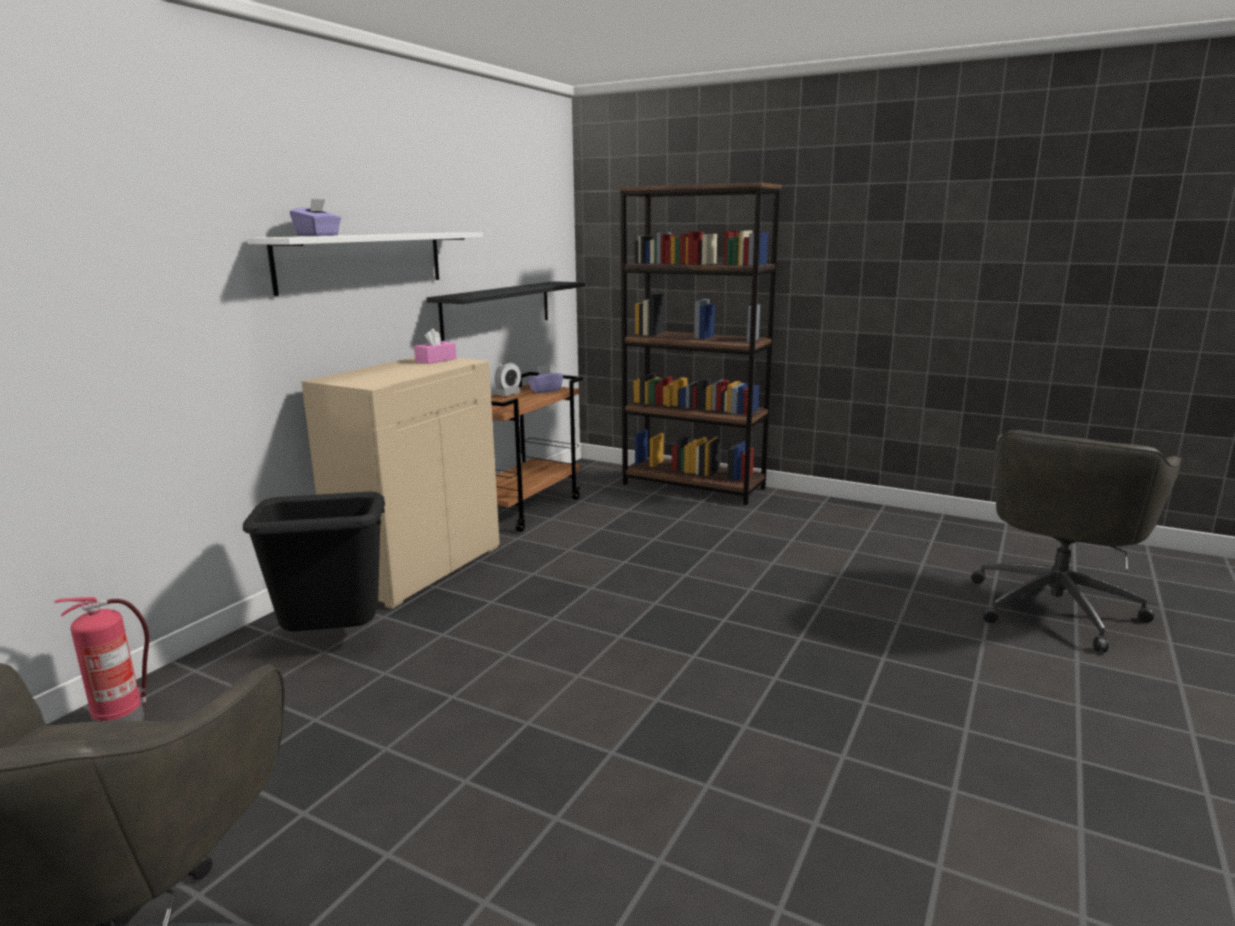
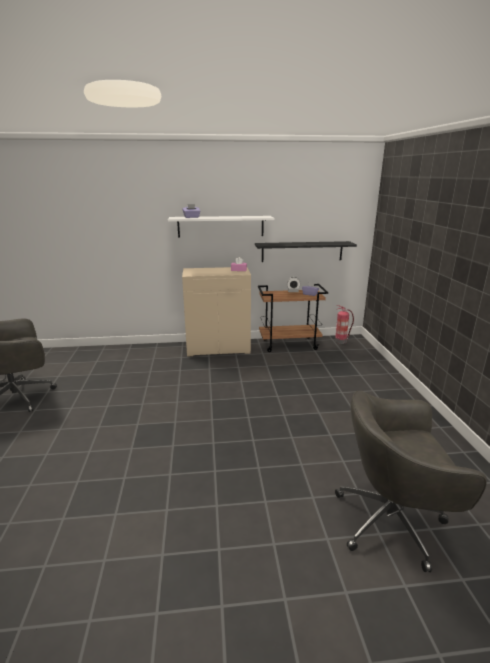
camera: 55 degrees right, 5 degrees up
fire extinguisher [54,597,149,722] -> fire extinguisher moved to [335,305,354,344]
black trash can [243,492,385,631] -> none
brown bookcase [620,183,781,505] -> none

